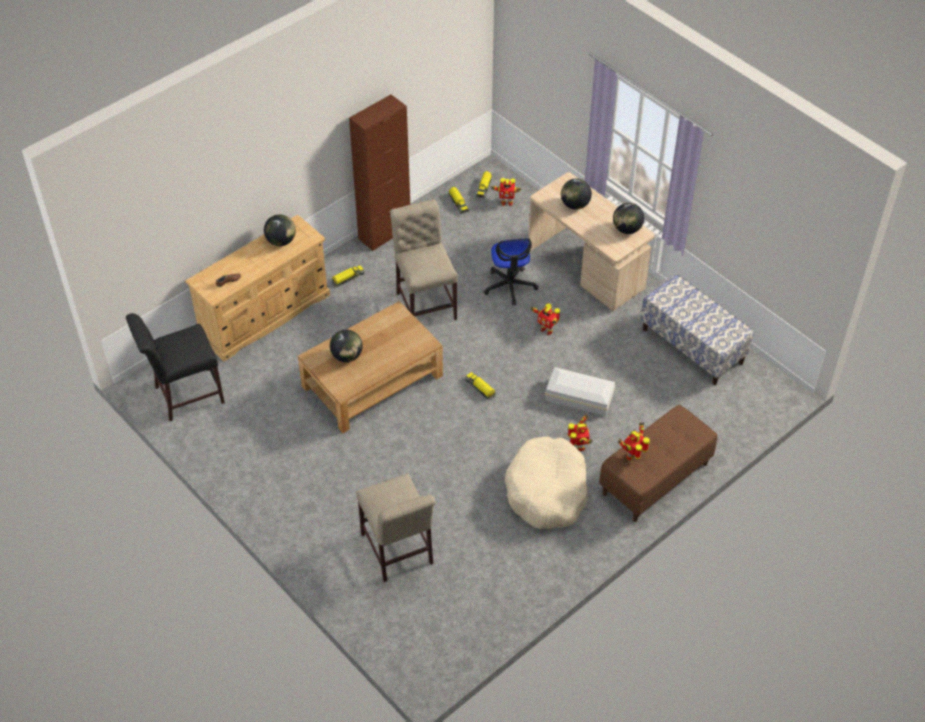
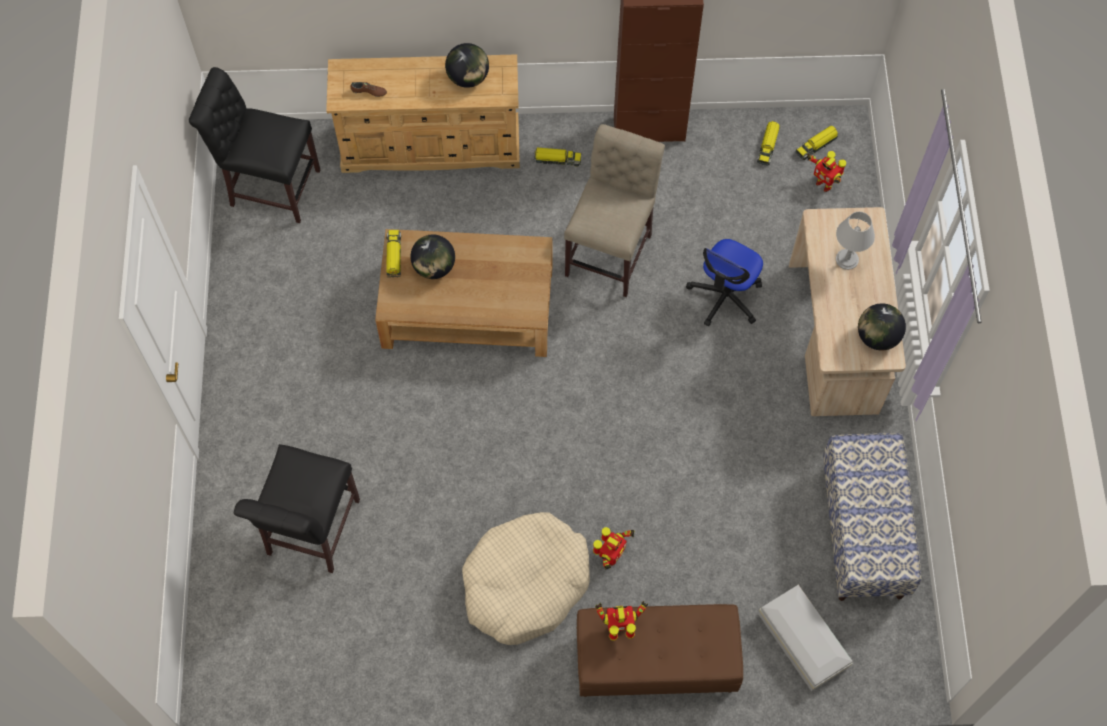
camera: 40 degrees right, 15 degrees up
beige chair [356,473,436,582] -> black chair [234,444,360,573]
toy truck [465,372,496,400] -> toy truck moved to [386,230,401,277]
toy robot [531,303,560,335] -> none
white storage box [545,367,615,416] -> white storage box moved to [759,585,853,691]
globe [561,179,592,209] -> grey table lamp [836,212,875,270]

